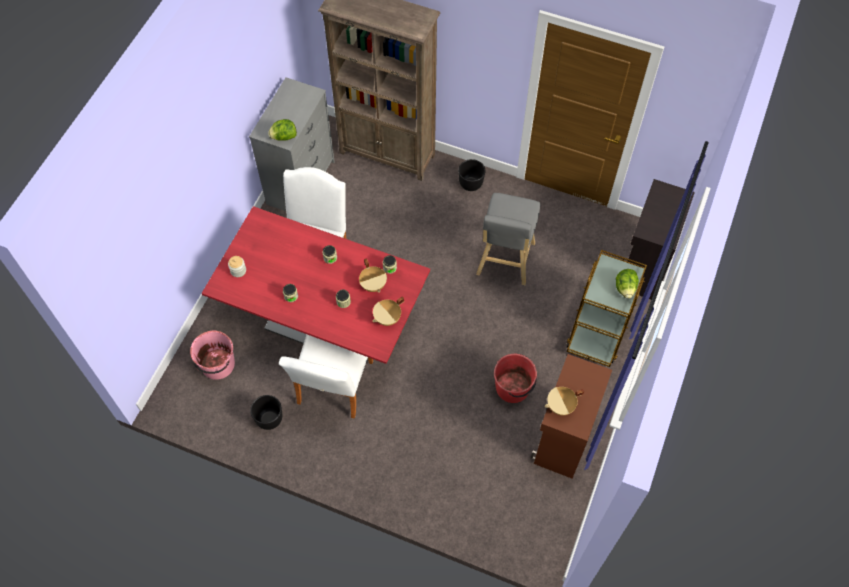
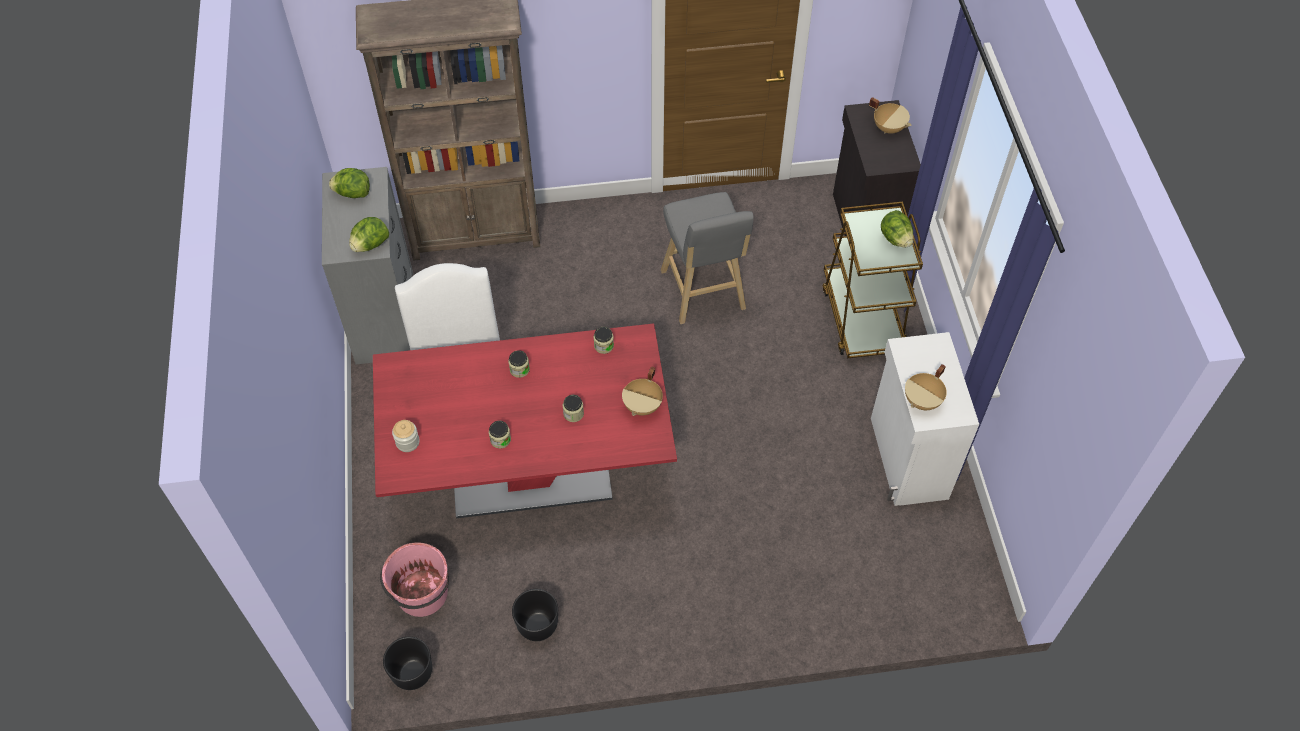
camera: 30 degrees left, 5 degrees down
white chair [279,335,373,419] -> none
beige cooking pot [359,258,387,293] -> beige cooking pot moved to [869,97,912,134]
black planter [458,159,485,191] -> black planter moved to [383,637,432,690]
red bucket [494,354,537,403] -> none
brown cabinet [531,354,612,479] -> white cabinet [871,332,979,506]
none -> lettuce [329,168,370,198]

